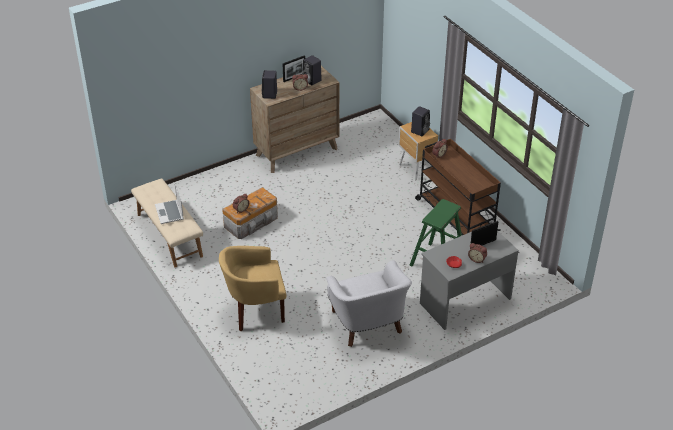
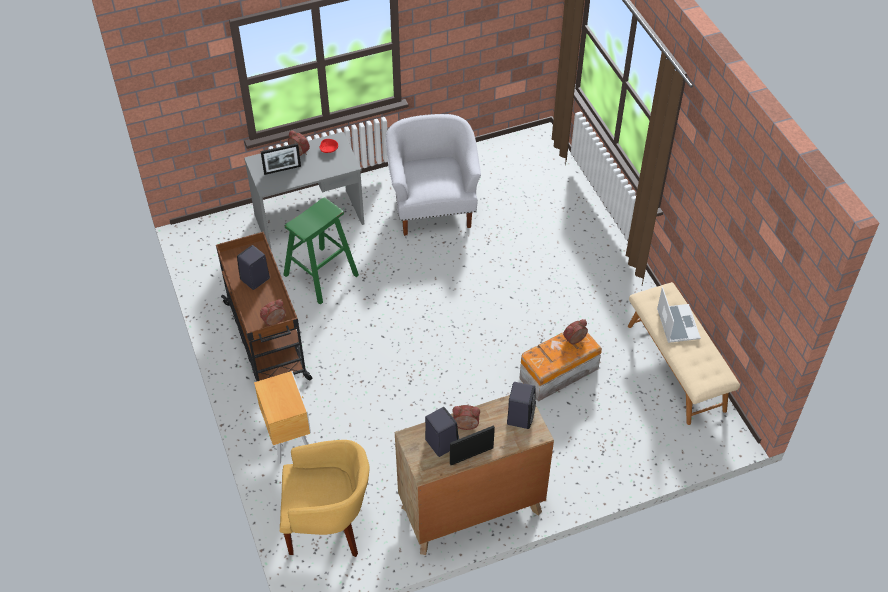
camera: 170 degrees left, 10 degrees up
yellow armchair [219,246,286,332] -> yellow armchair moved to [280,440,370,557]
black speaker [411,106,430,136] -> black speaker moved to [237,245,270,290]

